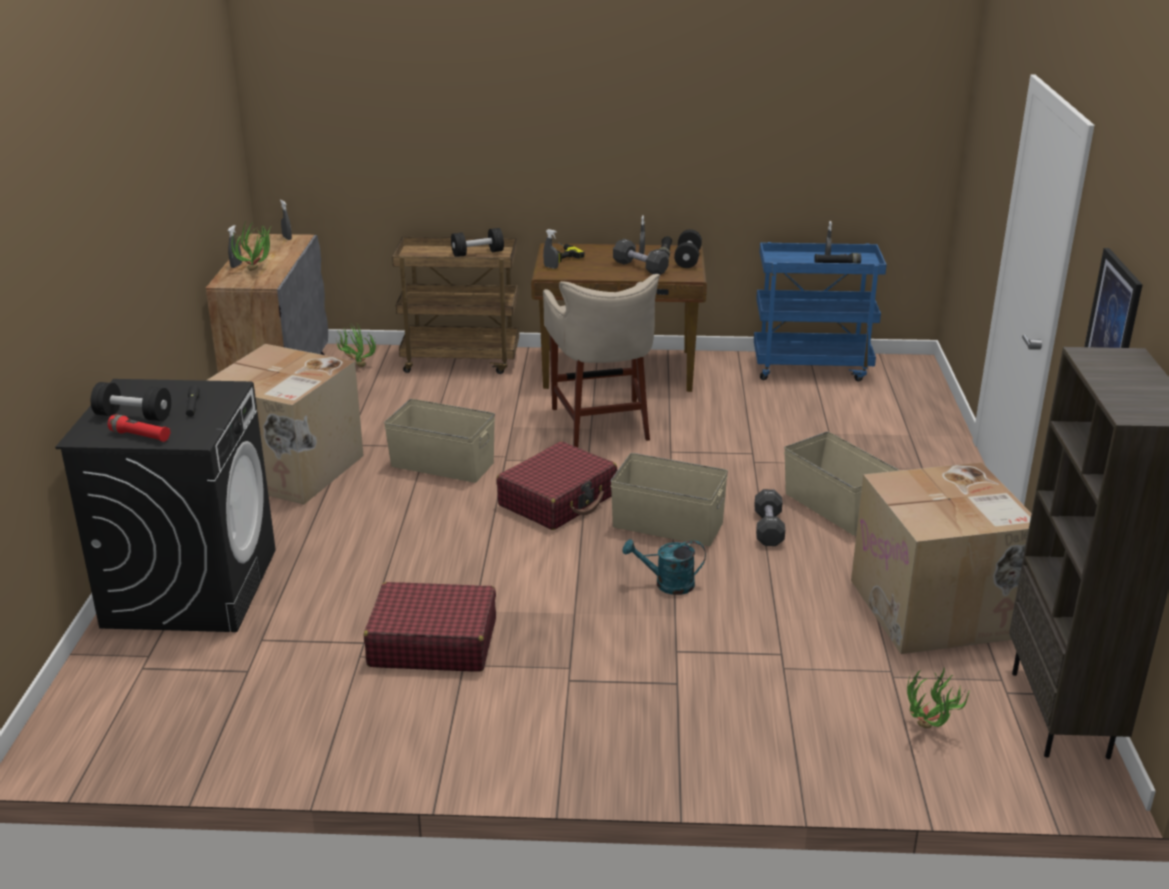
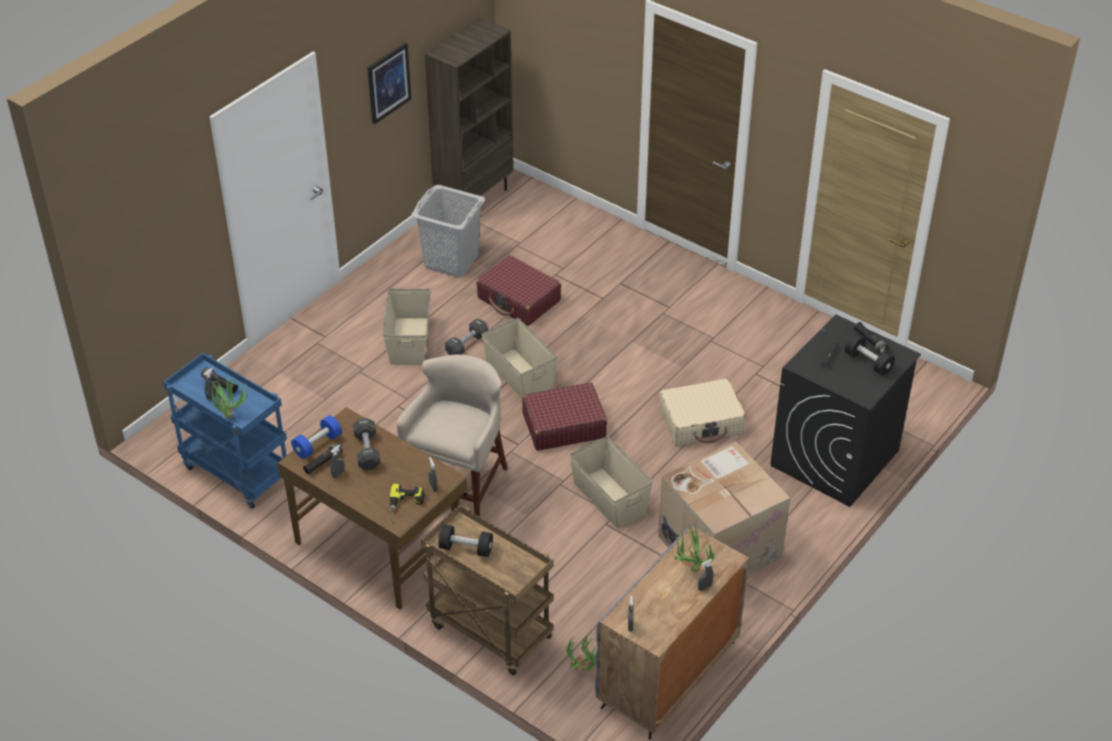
camera: 145 degrees left, 15 degrees up
red flashlight [108,414,171,442] -> black flashlight [854,322,888,354]
red suitcase [364,582,496,672] -> red suitcase moved to [476,255,561,326]
turquoise watering can [623,539,706,595] -> none
black dumbbell [674,229,702,268] -> blue dumbbell [291,415,342,459]
cardboard box [851,462,1032,654] -> grey laundry basket [412,185,485,278]
potted plant [907,667,971,728] -> potted plant moved to [211,377,248,419]
none -> beige suitcase [659,379,746,446]

